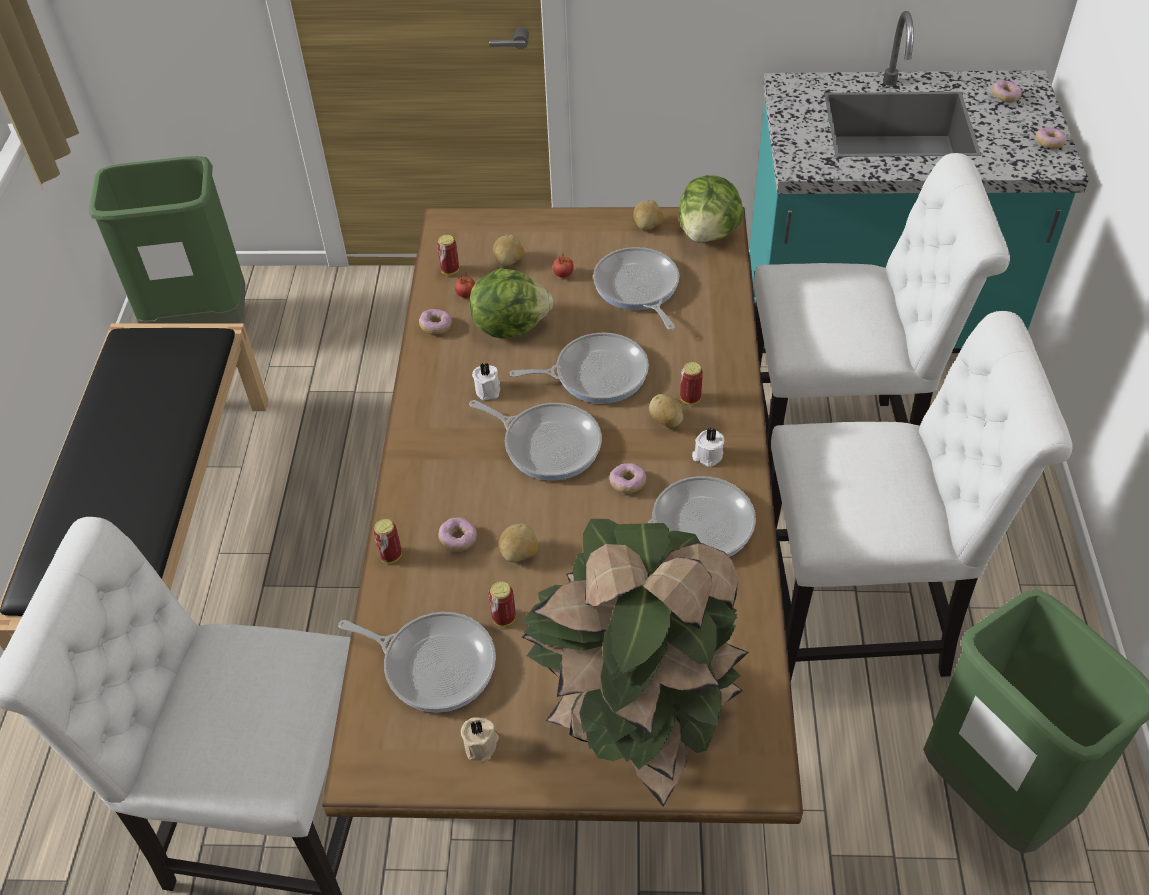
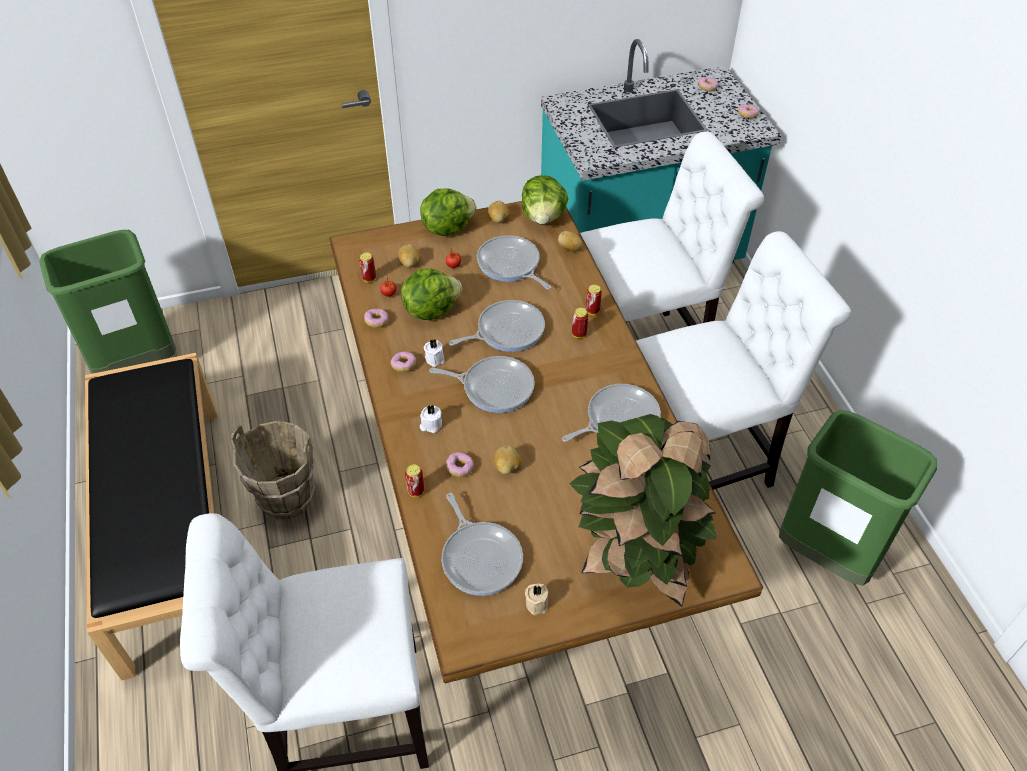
camera: 20 degrees left, 0 degrees up
frying pan [338,612,496,713] -> frying pan turned 60 degrees clockwise [441,493,523,596]
can [488,581,516,627] -> can moved to [586,285,602,315]
donut [609,464,647,493] -> donut moved to [391,351,417,372]
potato [649,394,683,428] -> potato moved to [558,231,582,252]
white candle [692,428,724,467] -> white candle moved to [420,405,442,433]
none -> brown bucket [230,421,315,519]
none -> lettuce [420,188,477,236]

